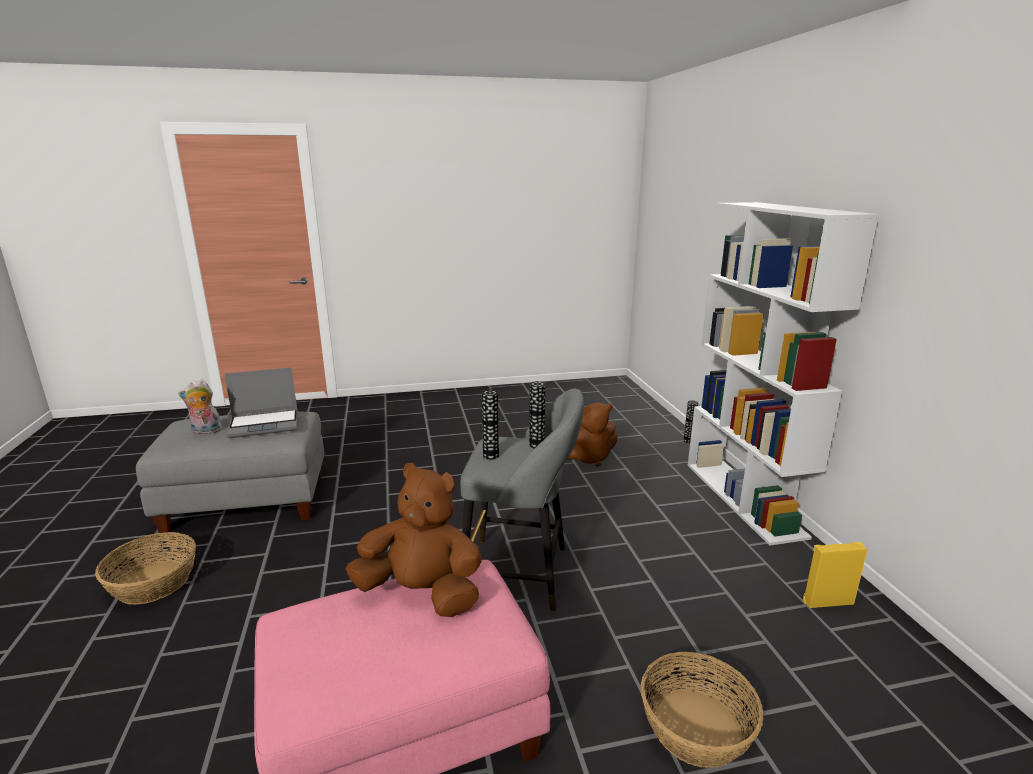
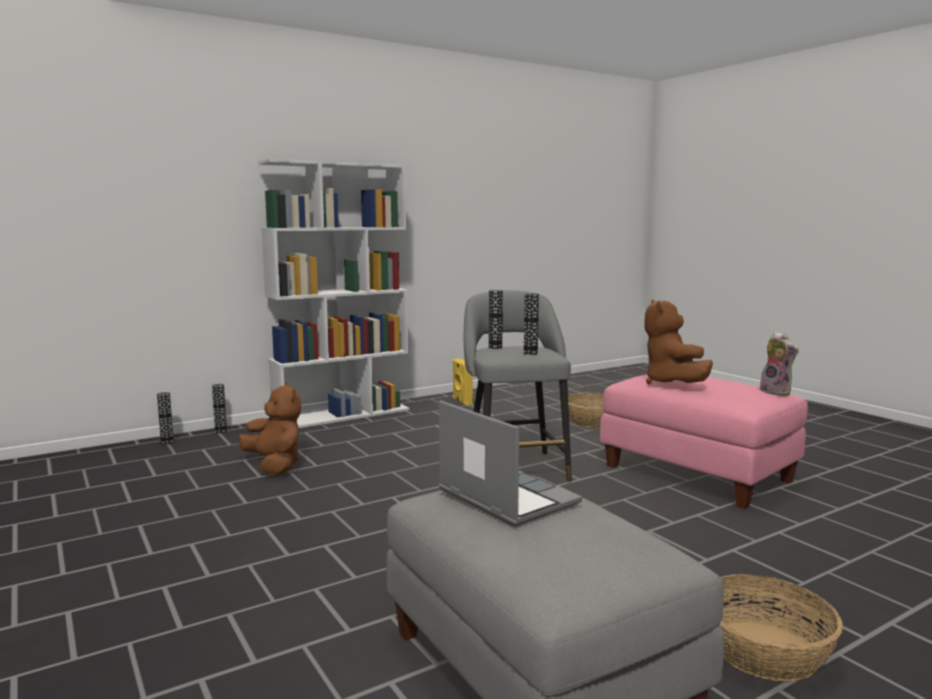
camera: 110 degrees left, 10 degrees down
plush toy [178,379,222,435] -> plush toy moved to [757,331,799,396]
none -> vase [157,392,174,445]

